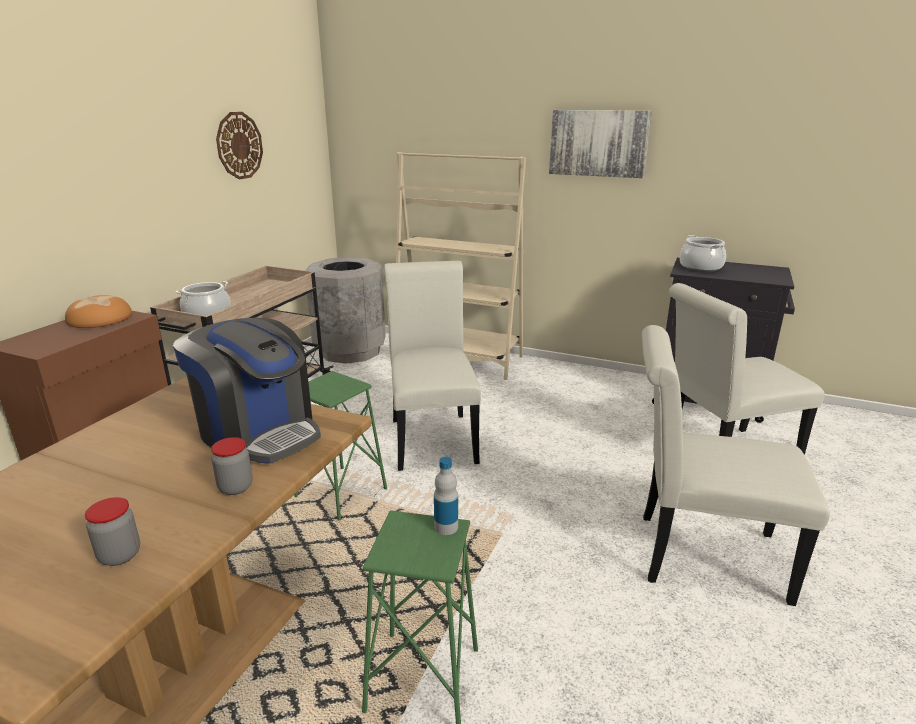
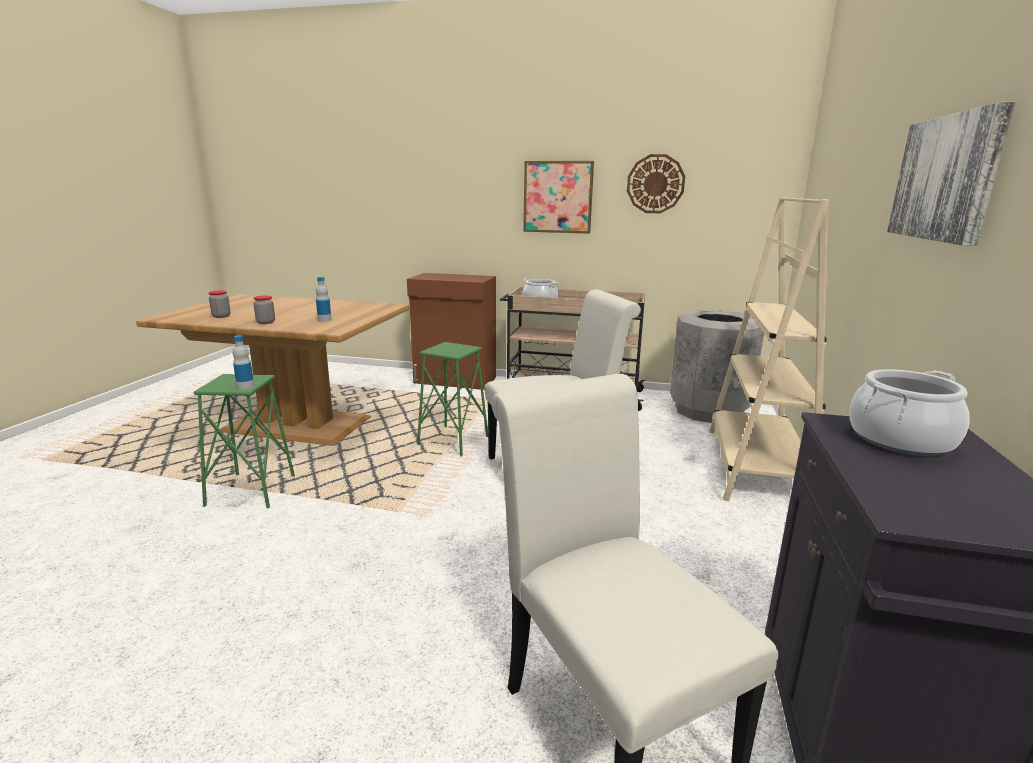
camera: 80 degrees right, 5 degrees down
bread [65,295,132,328] -> none
coffee machine [173,318,321,464] -> bottle [316,277,332,322]
white chair [642,325,830,606] -> none
none -> picture [523,161,594,234]

